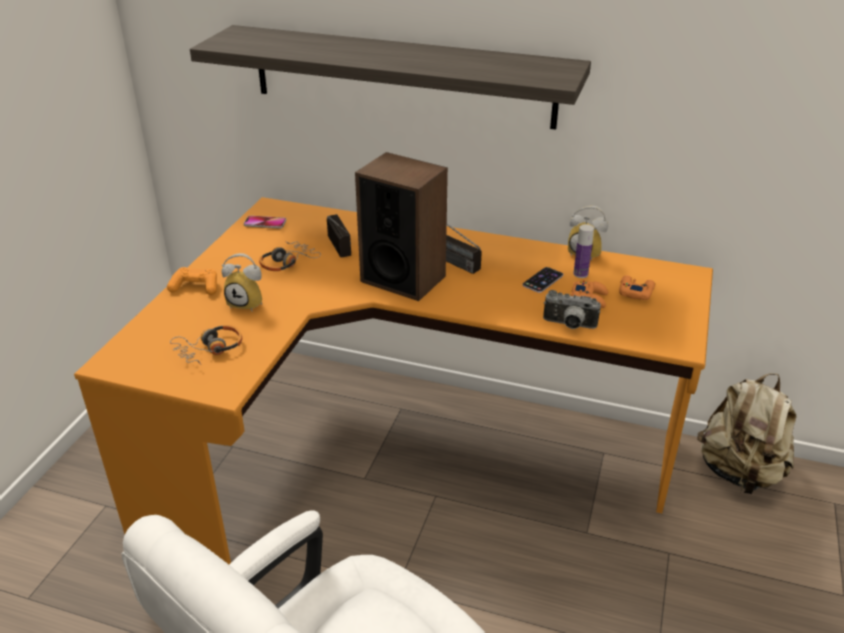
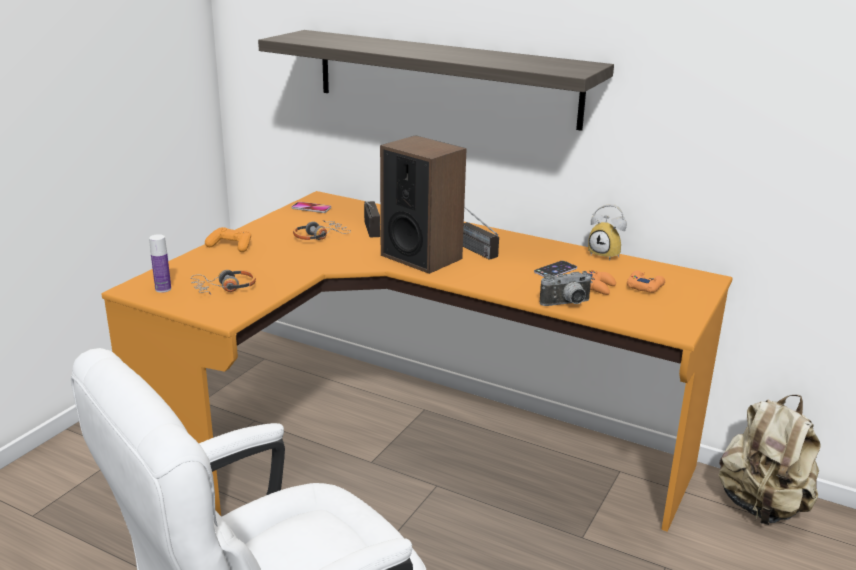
camera: 10 degrees right, 10 degrees down
alarm clock [222,253,262,311] -> none
camera [543,290,601,329] -> camera turned 45 degrees counterclockwise [540,271,593,306]
bottle [573,224,594,278] -> bottle moved to [149,234,171,293]

